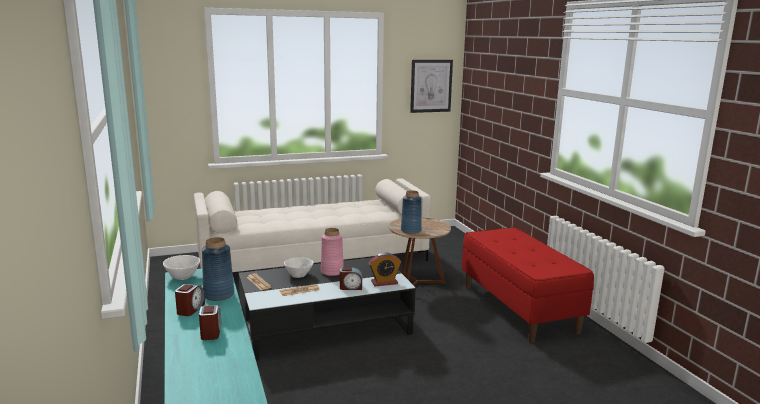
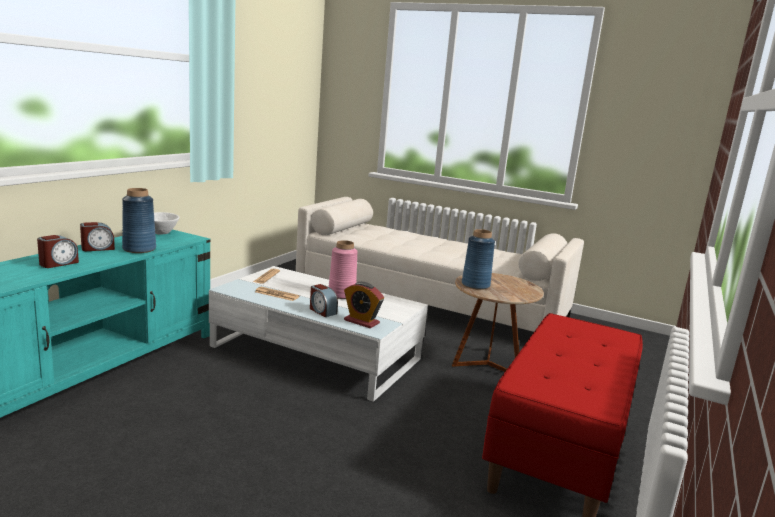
camera: 45 degrees right, 0 degrees up
black coffee table [239,257,416,360] -> white coffee table [209,266,428,402]
white bowl [284,257,314,278] -> none
picture [410,60,453,113] -> none

